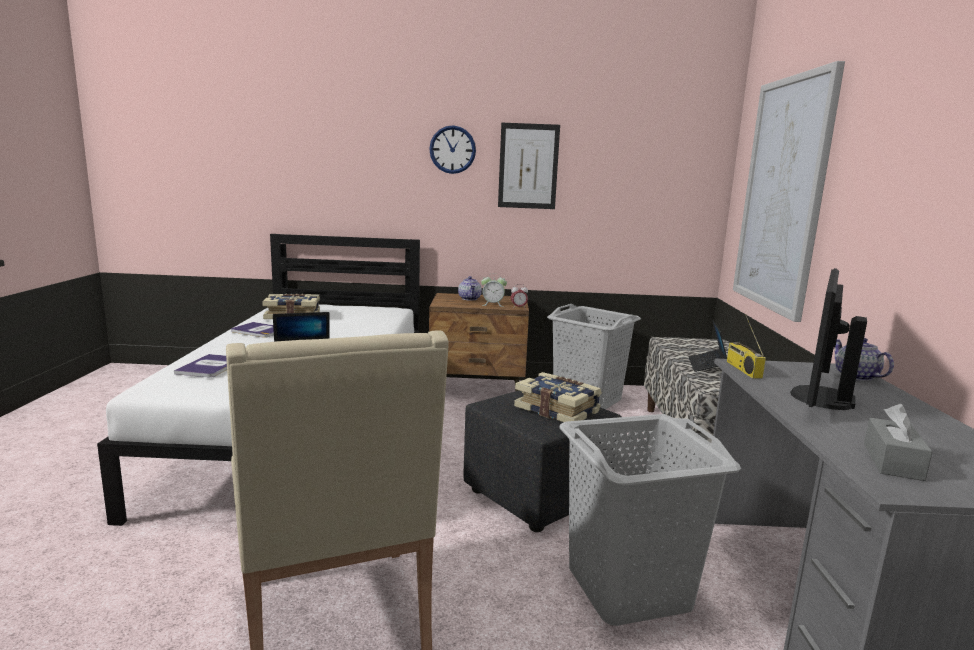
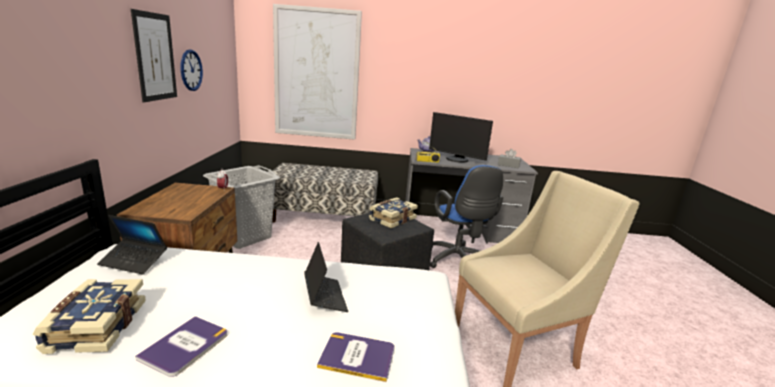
camera: 90 degrees left, 5 degrees up
wall clock [429,125,476,174] -> wall clock moved to [181,49,203,91]
teapot [458,276,482,300] -> none
alarm clock [481,274,507,307] -> none
grey laundry basket [560,414,741,626] -> blue office chair [430,165,503,268]
laptop [689,320,727,372] -> laptop moved to [97,215,167,274]

